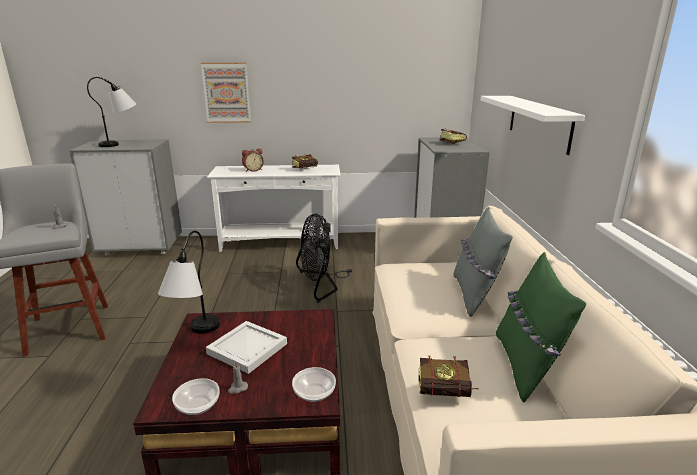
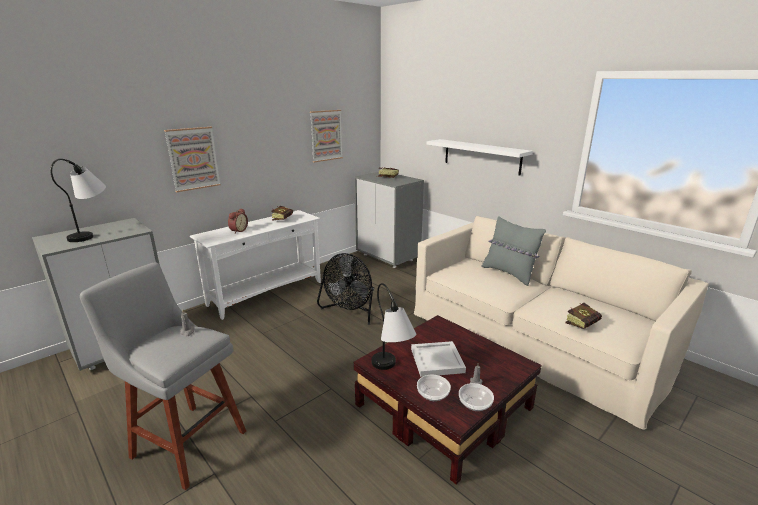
camera: 40 degrees left, 0 degrees up
bowl [292,367,336,402] -> bowl moved to [417,375,451,401]
green pillow [496,252,587,402] -> none
none -> picture [310,110,343,162]

